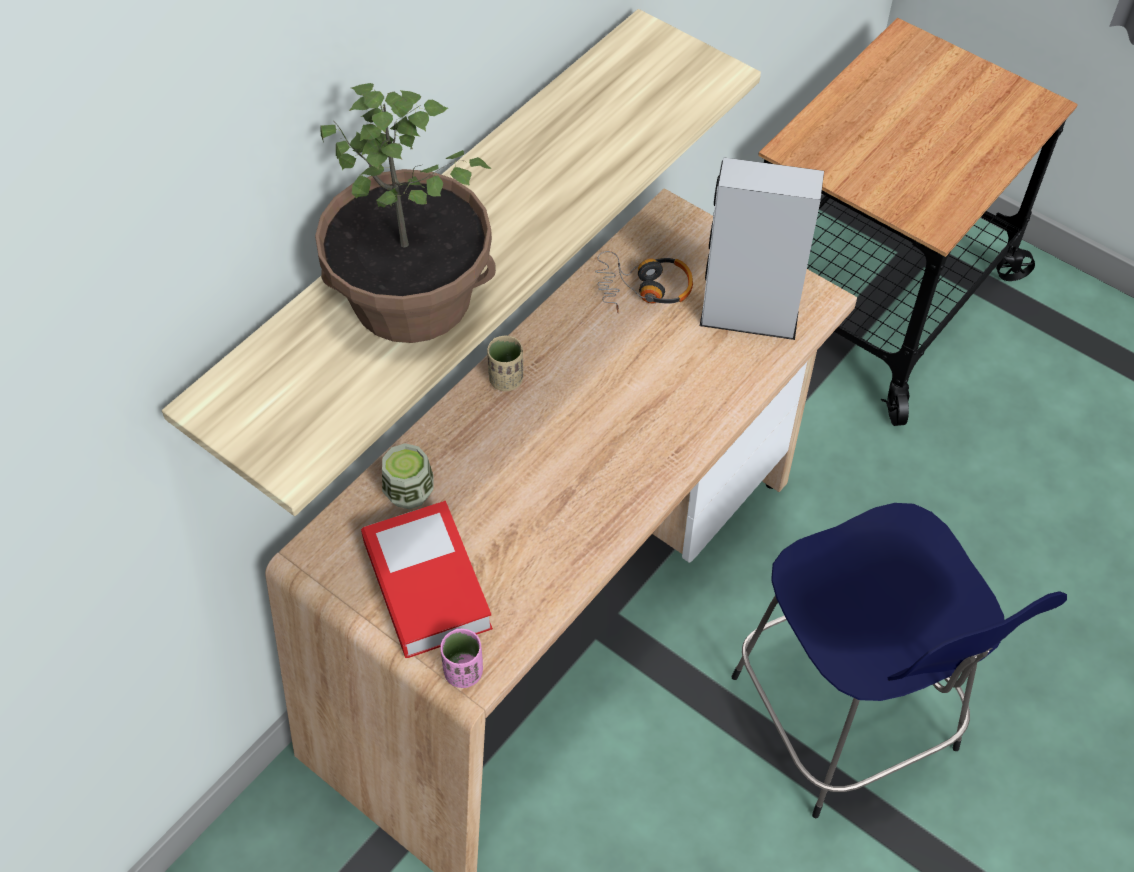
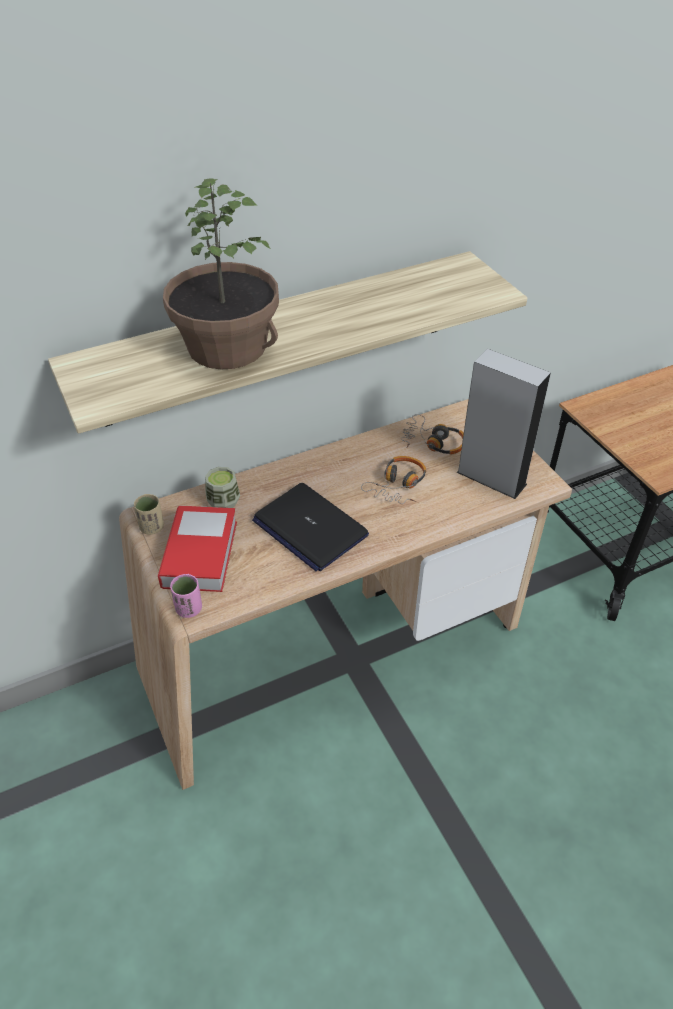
camera: 25 degrees right, 10 degrees down
beige cup [487,335,523,391] -> beige cup moved to [134,494,164,535]
blue stool [731,503,1067,818] -> none
none -> laptop [252,483,369,571]
none -> headphones [361,456,426,504]

